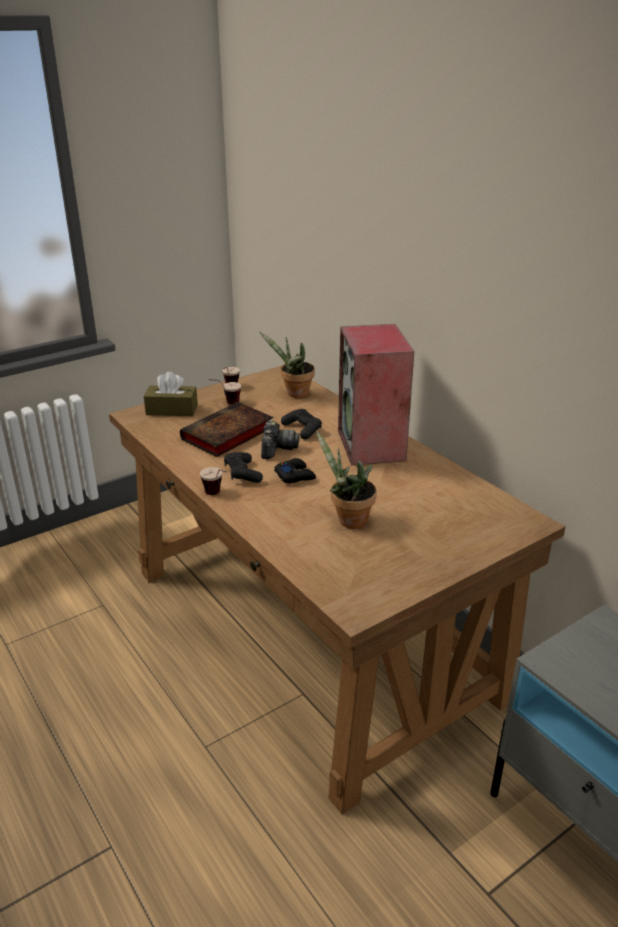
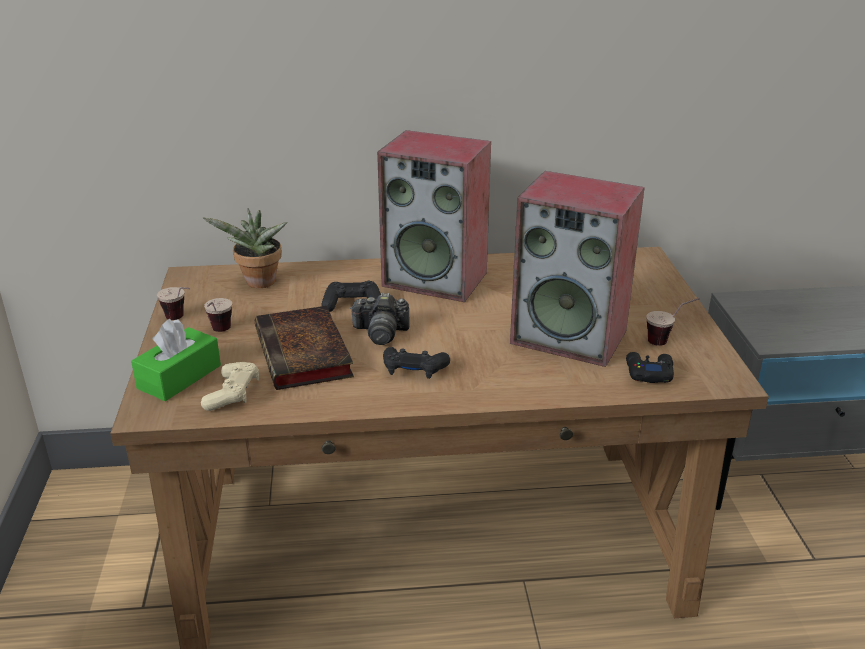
camera: 60 degrees left, 0 degrees up
brown tissue box [144,372,198,416] -> green tissue box [131,319,221,401]
cup [200,467,227,495] -> cup moved to [646,298,699,346]
camera [261,420,300,459] -> camera turned 150 degrees clockwise [350,293,410,345]
black game controller [274,458,316,483] -> black game controller moved to [626,352,674,383]
potted plant [316,431,377,529] -> speaker [510,171,645,367]
none -> beige game controller [201,362,259,411]

